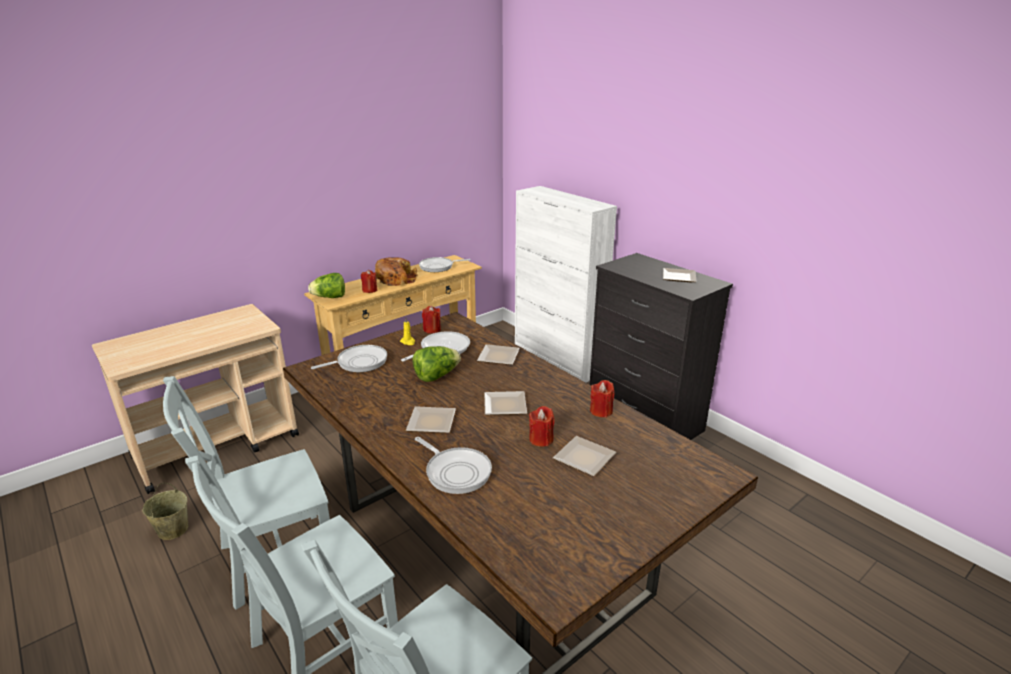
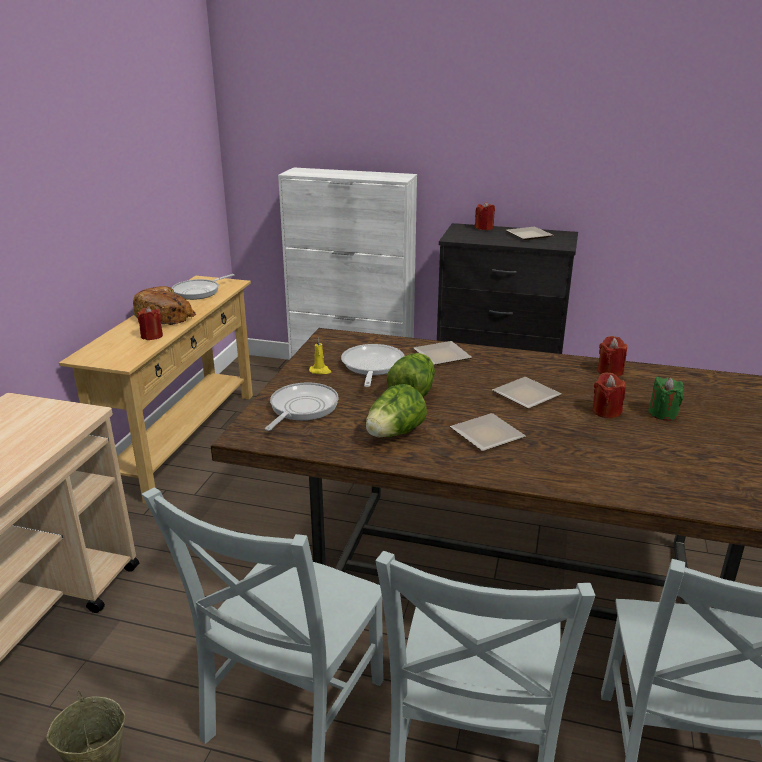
camera: 35 degrees left, 0 degrees up
lettuce [308,273,345,298] -> lettuce moved to [366,384,427,438]
frying pan [415,437,492,494] -> none
red candle [422,306,441,333] -> red candle moved to [475,202,495,230]
plate [553,436,616,476] -> green candle [649,377,684,421]

